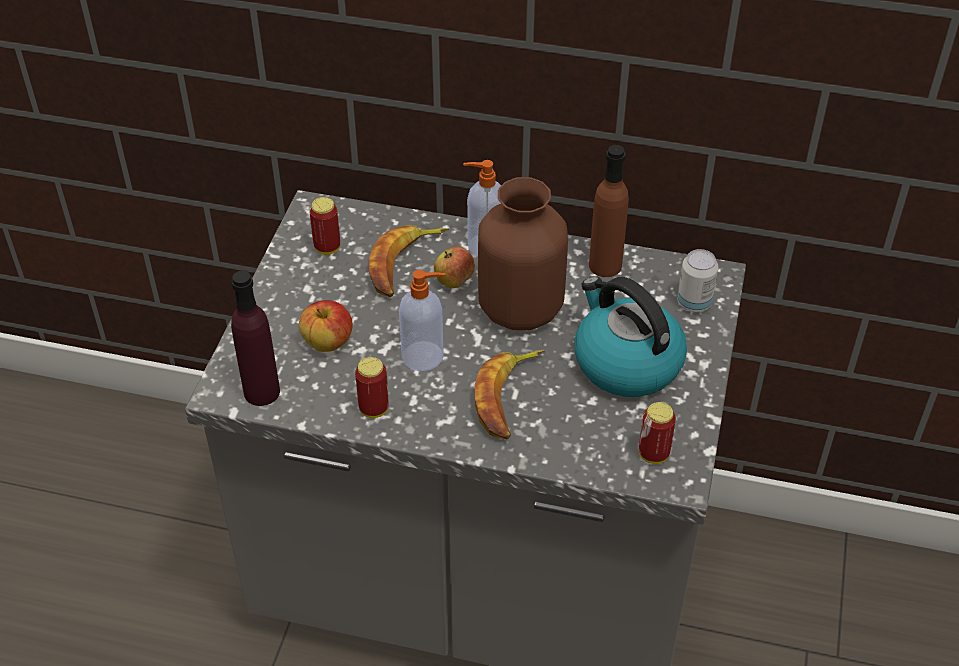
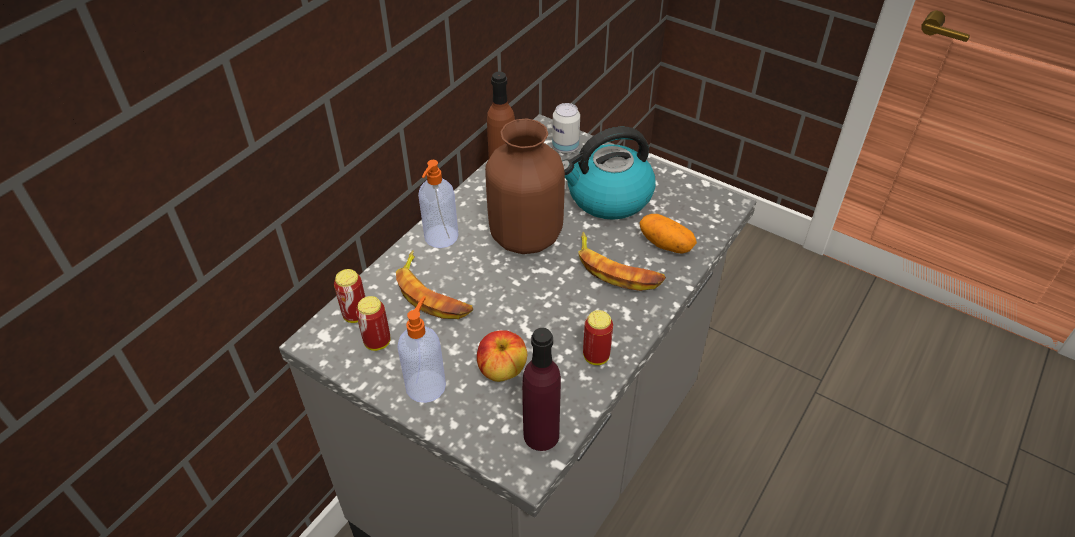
camera: 70 degrees left, 0 degrees up
soap dispenser [399,270,445,371] -> soap dispenser moved to [397,296,446,403]
apple [434,247,475,288] -> none
can [639,402,676,464] -> can moved to [334,269,365,323]
none -> potato [640,214,697,254]

